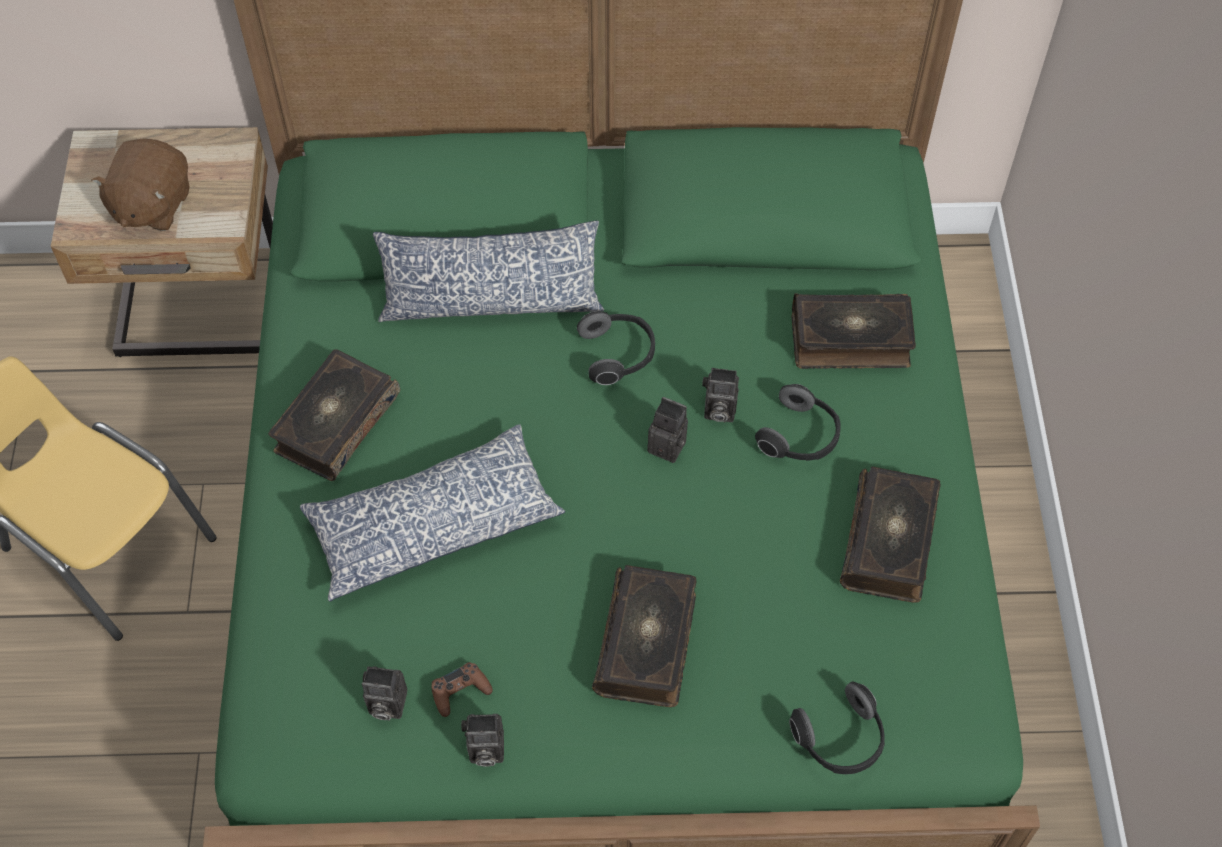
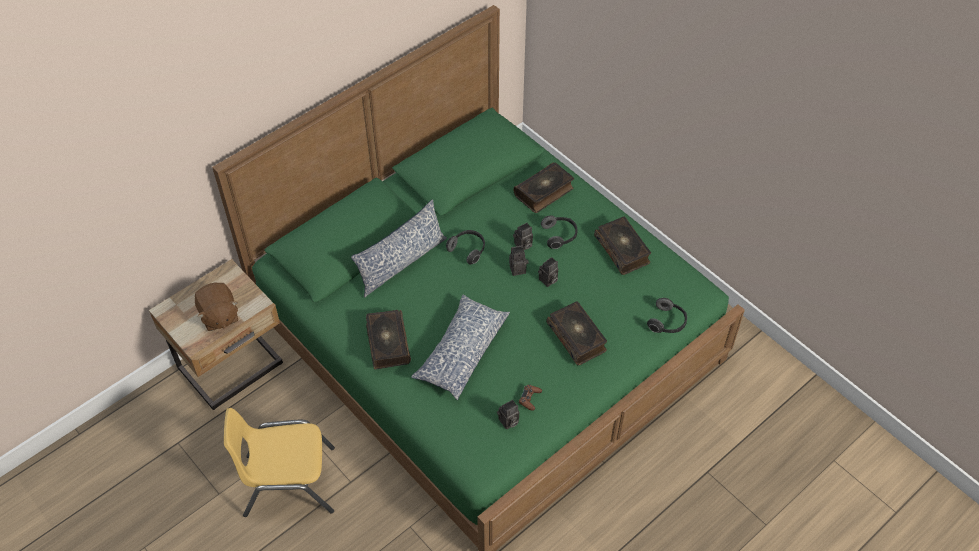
camera: 40 degrees left, 5 degrees down
camera [461,714,504,767] -> camera moved to [538,257,559,287]

